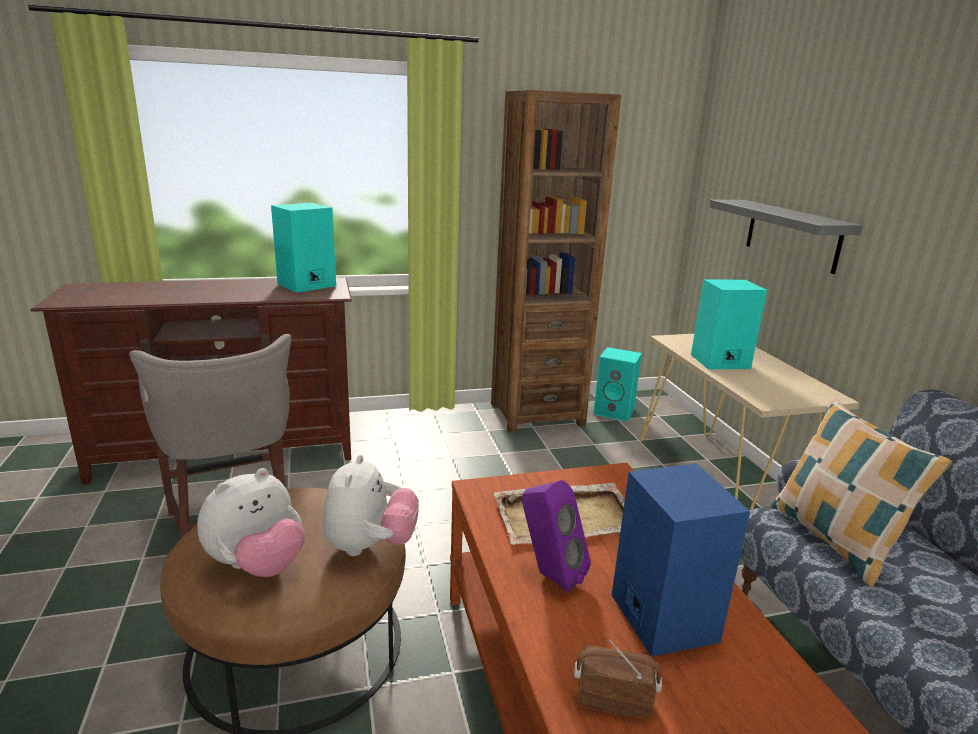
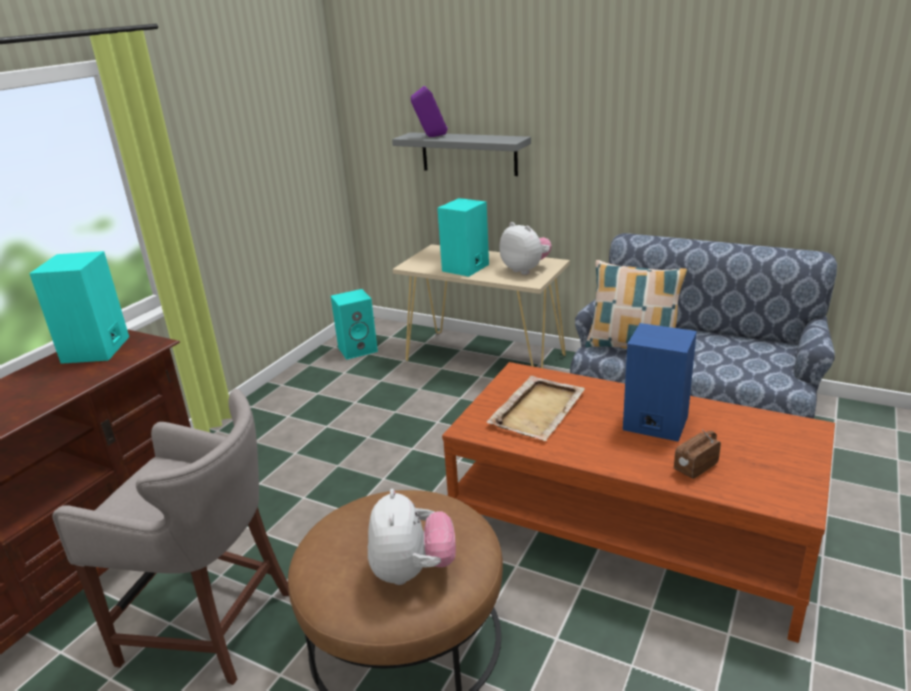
camera: 45 degrees left, 5 degrees up
plush toy [323,454,419,556] -> plush toy moved to [499,222,552,275]
brown bookcase [491,90,621,433] -> none
purple speaker [522,480,591,592] -> purple speaker moved to [411,86,448,137]

